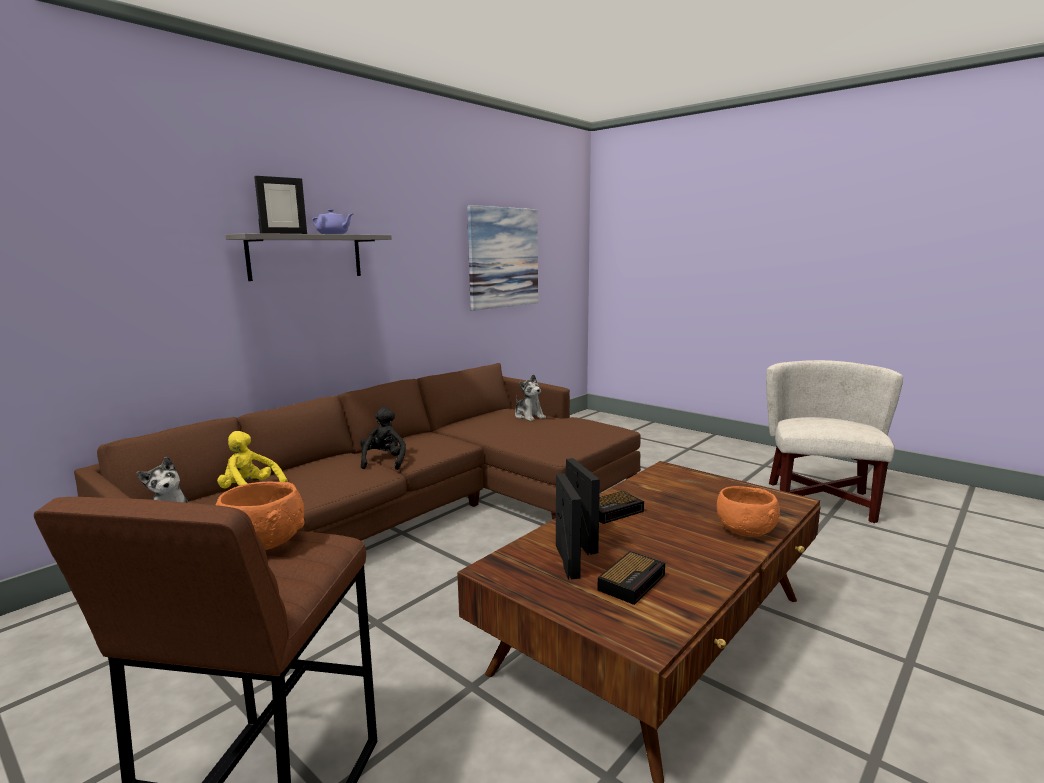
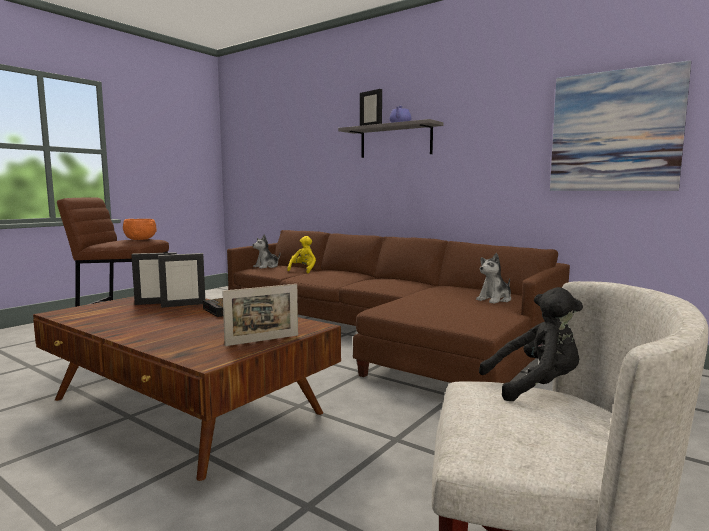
camera: 85 degrees right, 5 degrees down
black plush toy [360,407,406,470] -> black plush toy moved to [479,287,583,401]
alarm clock [597,551,665,605] -> none
orange bowl [717,486,780,537] -> none
none -> picture frame [222,284,298,346]

